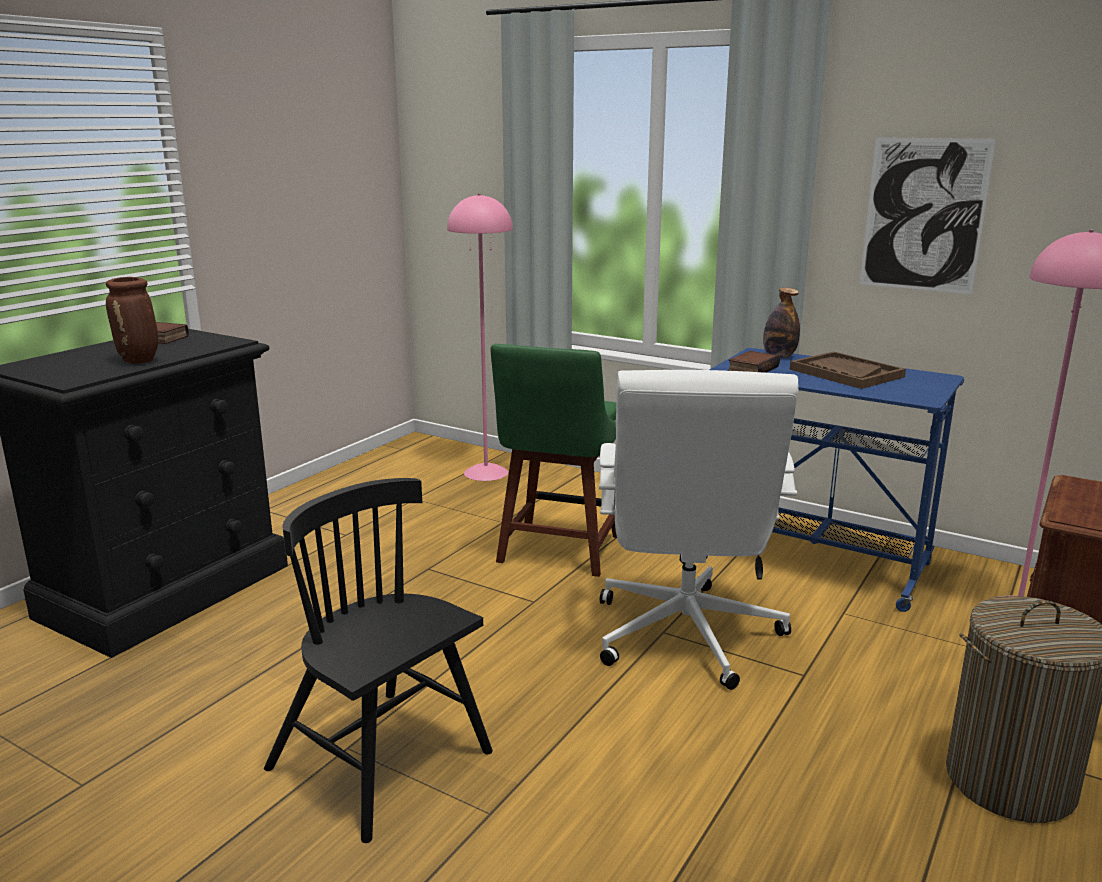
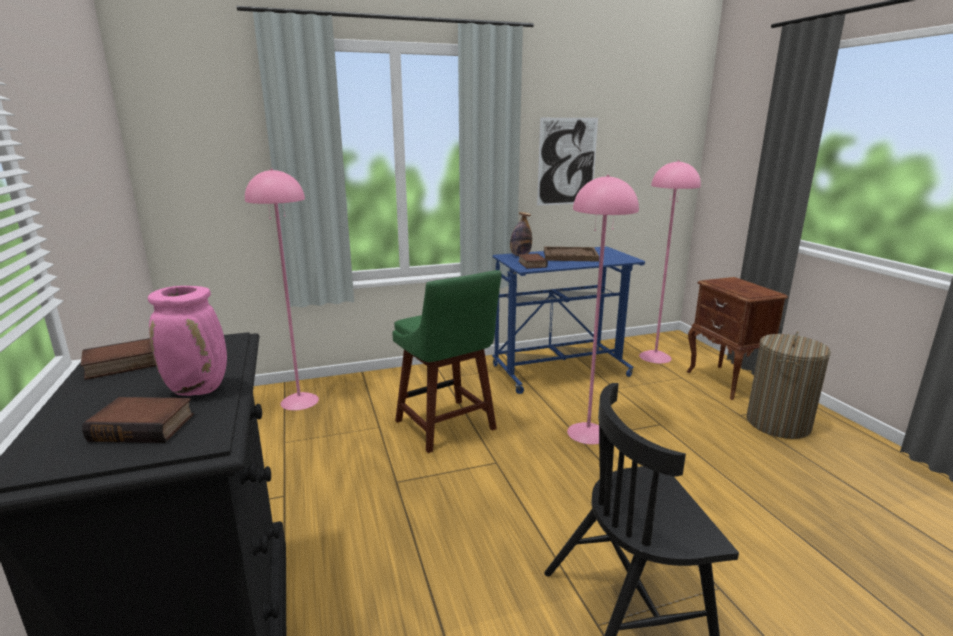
camera: 50 degrees left, 0 degrees up
brown vase [106,277,158,364] -> pink vase [148,286,227,396]
white office chair [599,370,799,690] -> pink floor lamp [567,175,639,444]
none -> book [82,397,194,443]

